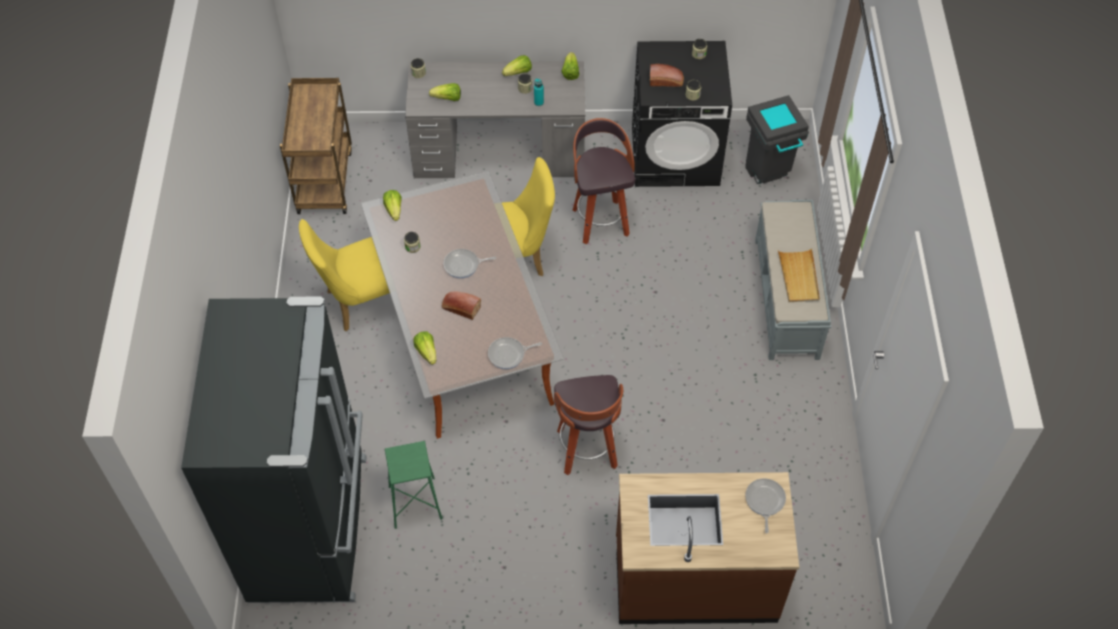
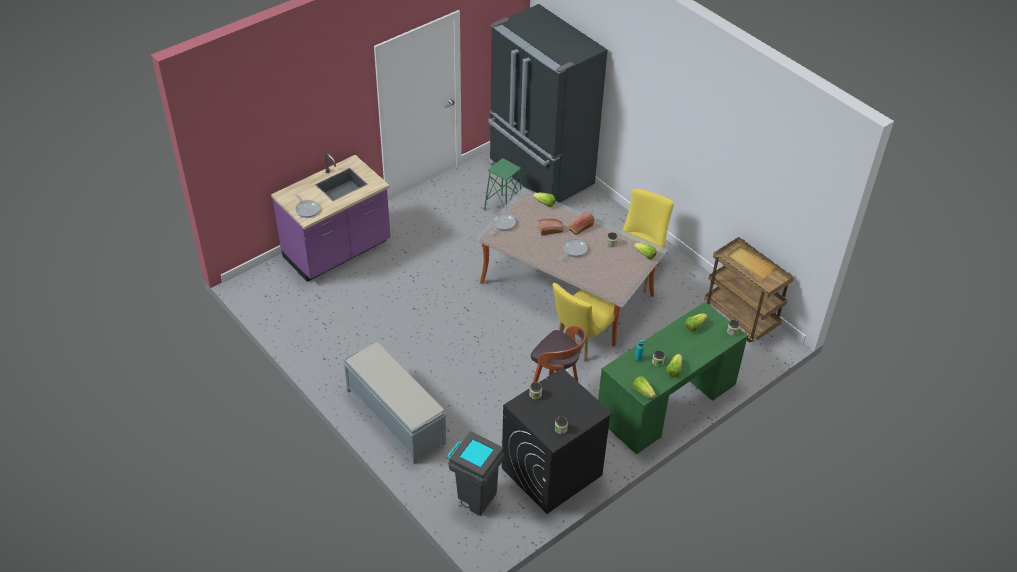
camera: 140 degrees right, 10 degrees down
grey desk [405,61,585,178] -> green desk [598,302,748,455]
stool [554,375,623,475] -> none
brown counter [616,472,799,624] -> purple counter [271,153,391,282]
bread [650,64,684,87] -> bread moved to [569,212,595,235]
beige tray [778,248,820,302] -> beige tray moved to [727,245,776,280]

